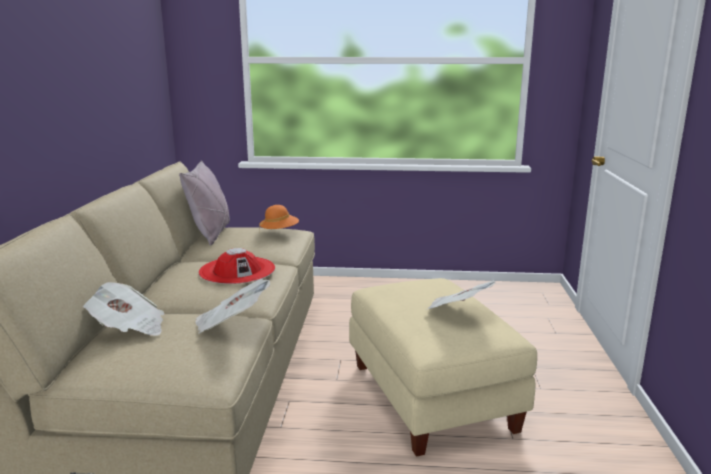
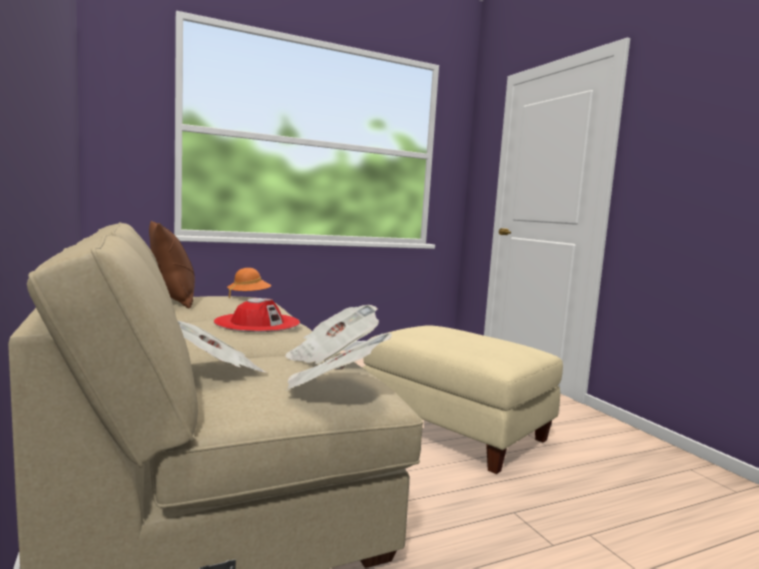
camera: 30 degrees left, 10 degrees down
purple pillow [179,160,230,246] -> brown pillow [149,221,195,308]
newspaper [426,280,496,310] -> newspaper moved to [285,333,392,391]

